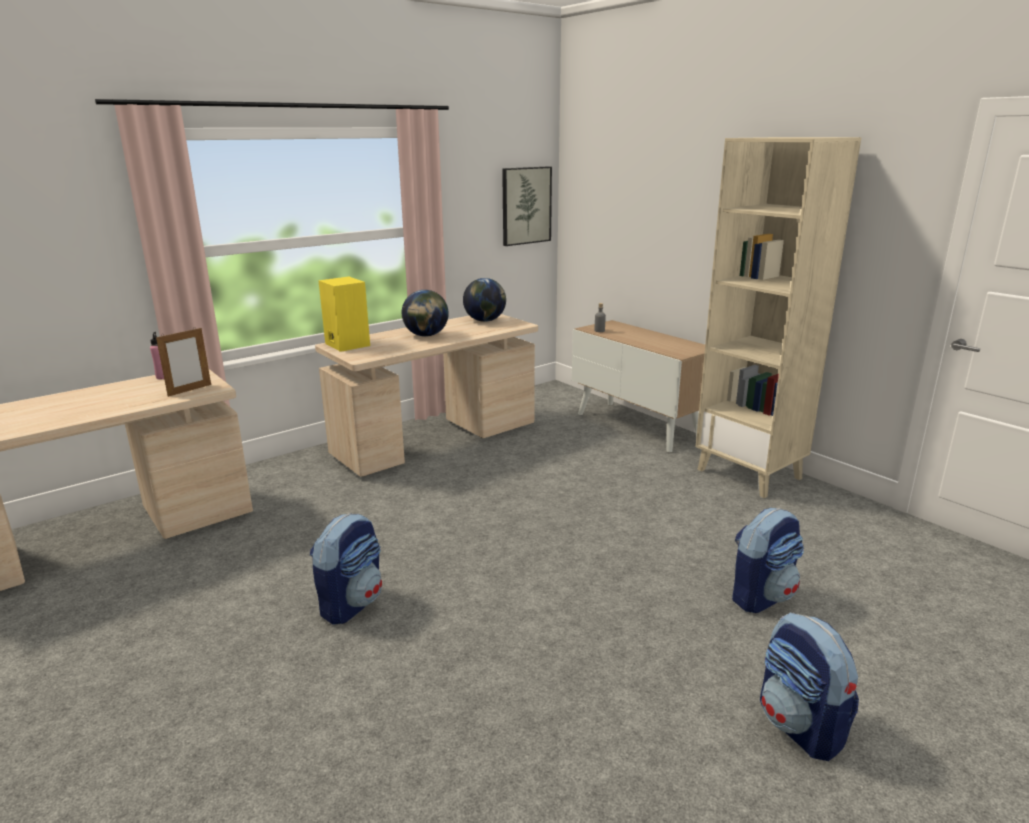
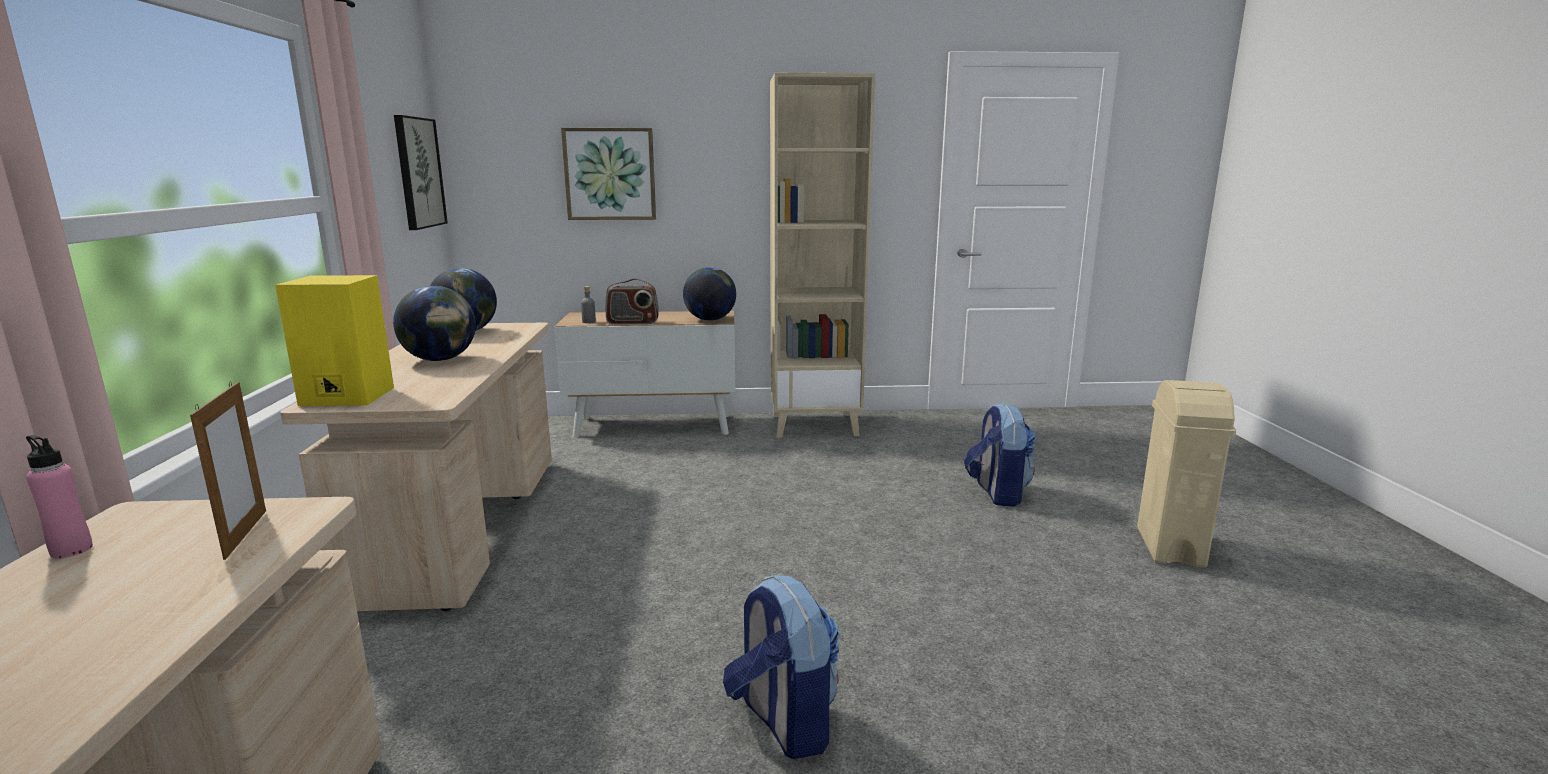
camera: 55 degrees left, 5 degrees down
backpack [760,612,859,761] -> beige trash can [1137,380,1236,568]
none -> picture [561,128,656,220]
none -> radio [605,279,659,324]
none -> globe [683,267,736,321]

